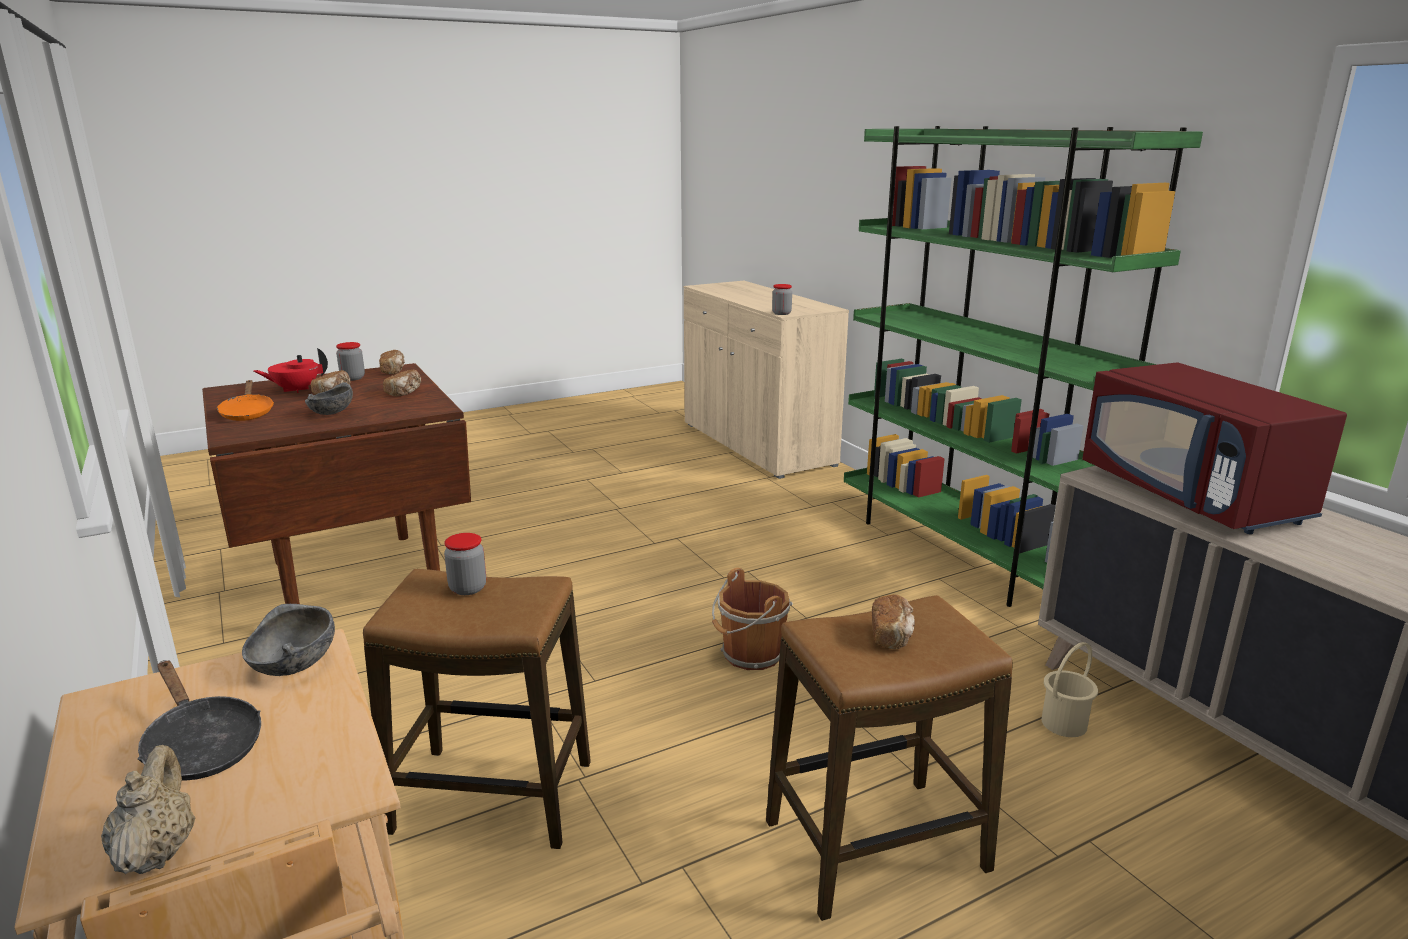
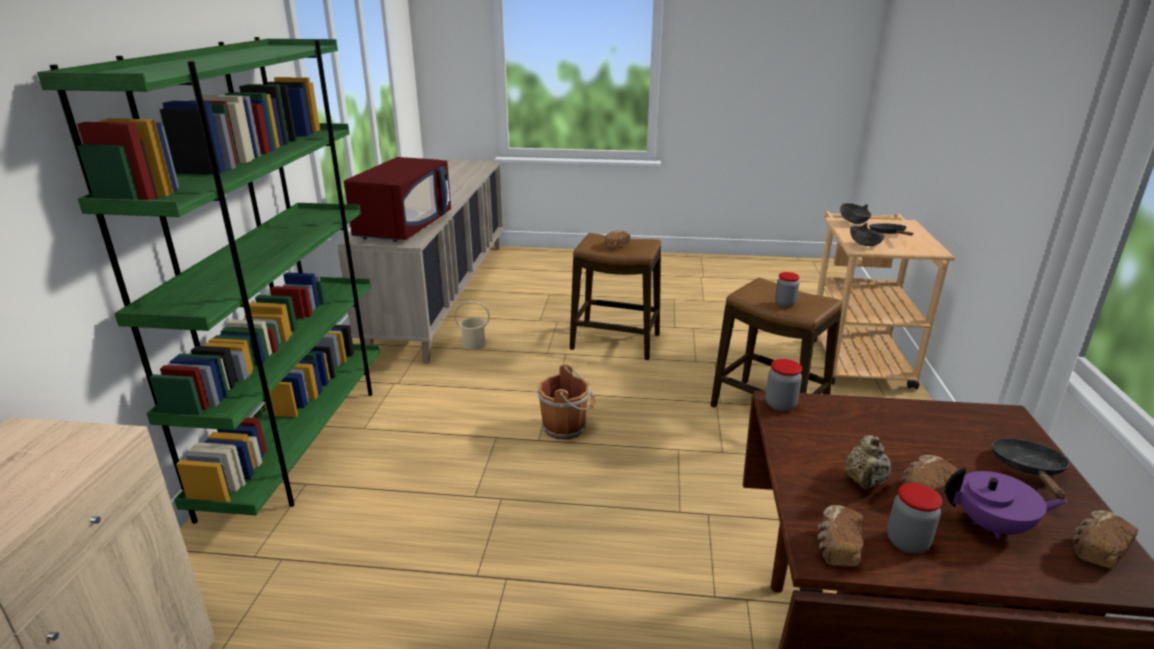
camera: 145 degrees left, 5 degrees up
beige teapot [101,745,195,874] -> beige teapot moved to [846,435,891,489]
orange frying pan [216,380,274,421] -> black frying pan [992,438,1070,499]
red teapot [254,348,328,393] -> purple teapot [945,468,1067,540]
grey bowl [305,382,353,415] -> grey bowl moved to [840,203,871,224]
bread [383,370,421,397] -> bread moved to [1073,510,1138,569]
jar [772,284,792,315] -> jar moved to [765,359,802,411]

